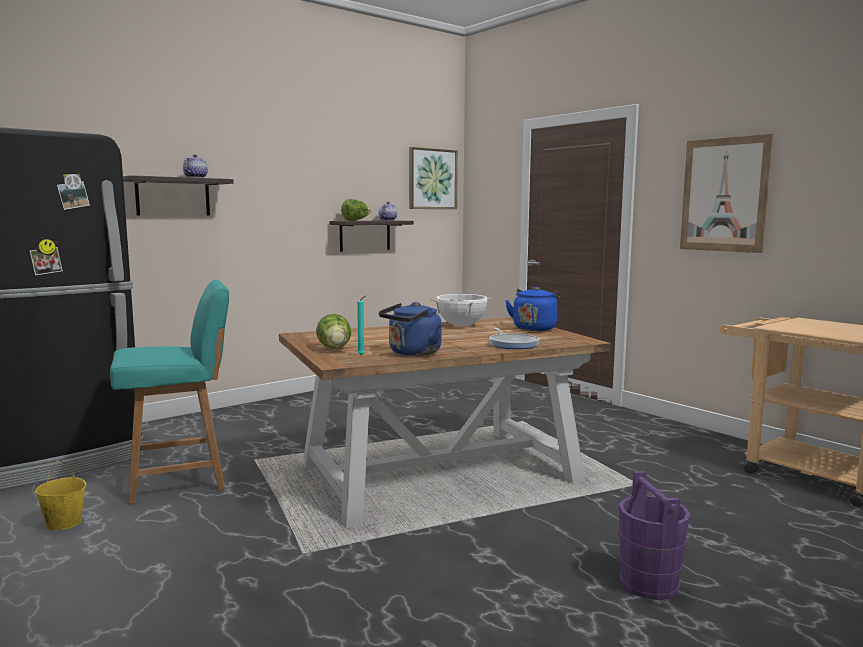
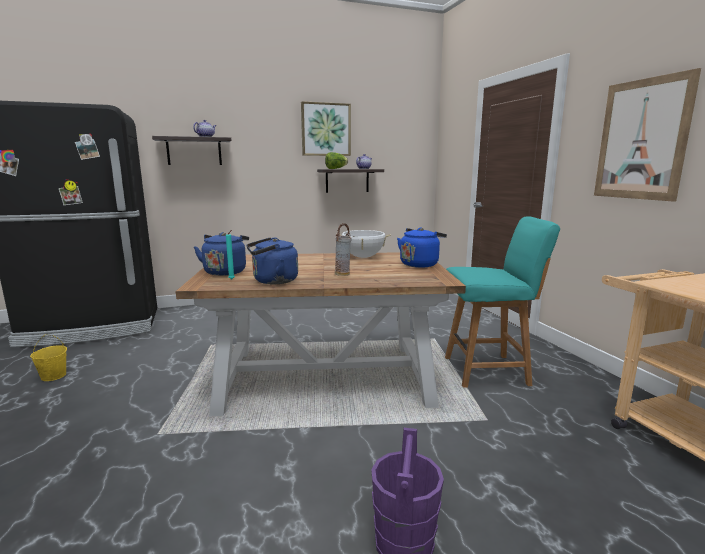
camera: 20 degrees right, 5 degrees up
turquoise chair [110,280,229,504] -> turquoise chair moved to [445,216,560,388]
lettuce [316,314,351,348] -> blue kettle [194,232,249,276]
picture [409,147,458,209] -> picture moved to [301,101,351,156]
frying pan [489,328,540,349] -> none
none -> vase [335,223,351,276]

